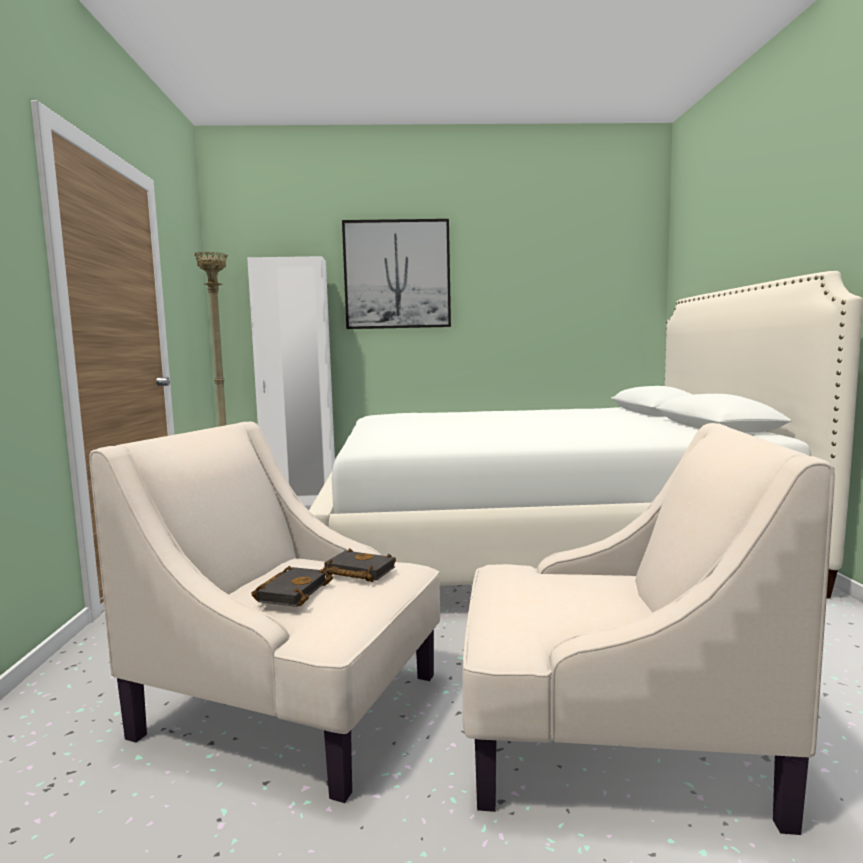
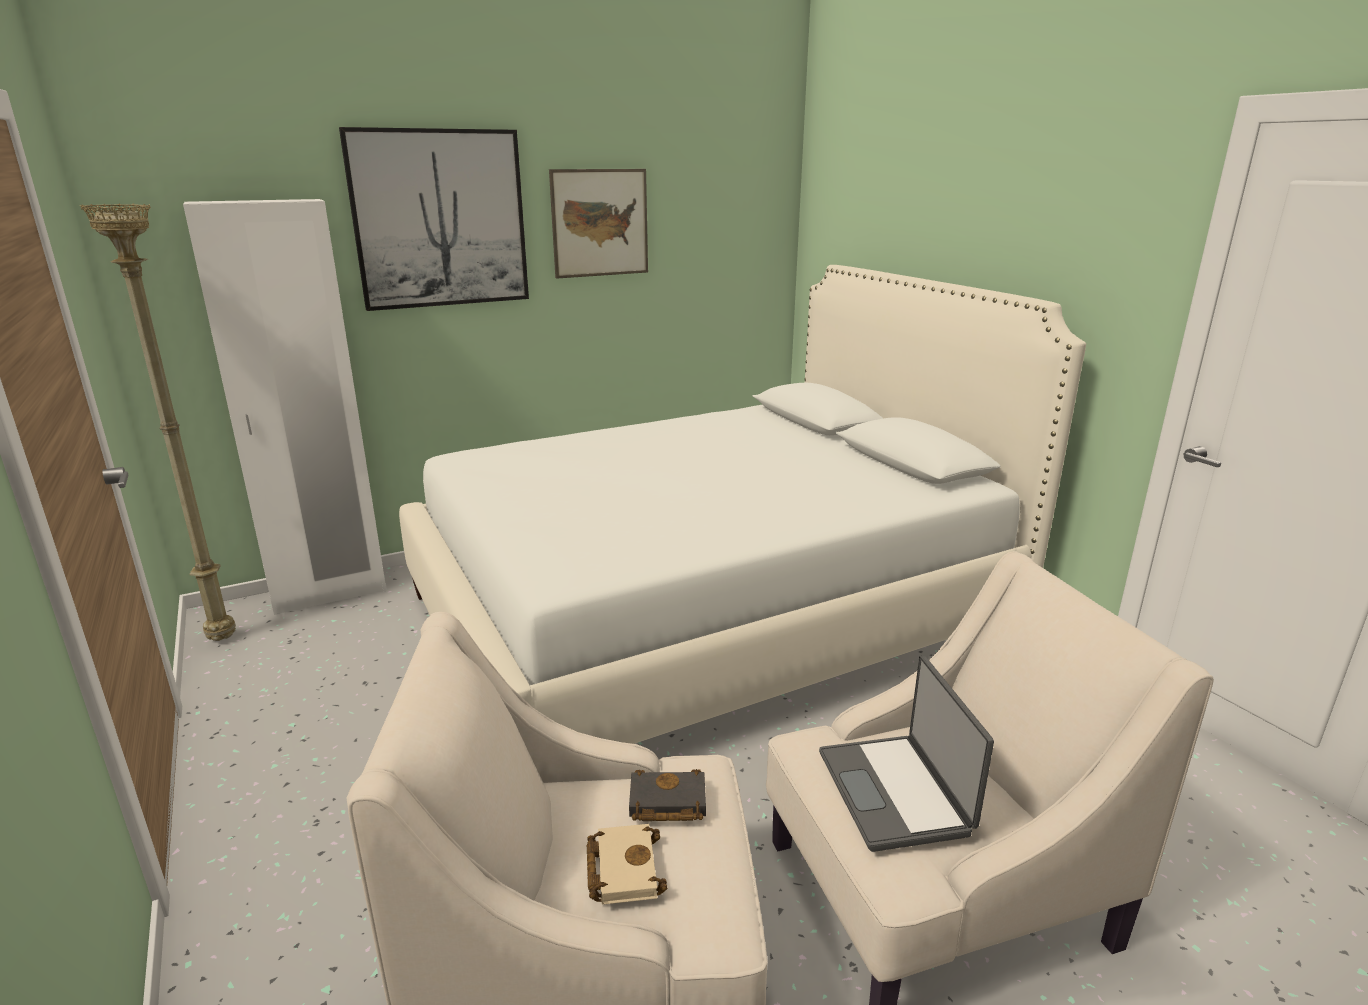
camera: 25 degrees left, 15 degrees up
black book [251,566,333,607] -> beige book [587,824,667,905]
none -> picture [549,169,648,279]
none -> laptop [819,656,994,852]

